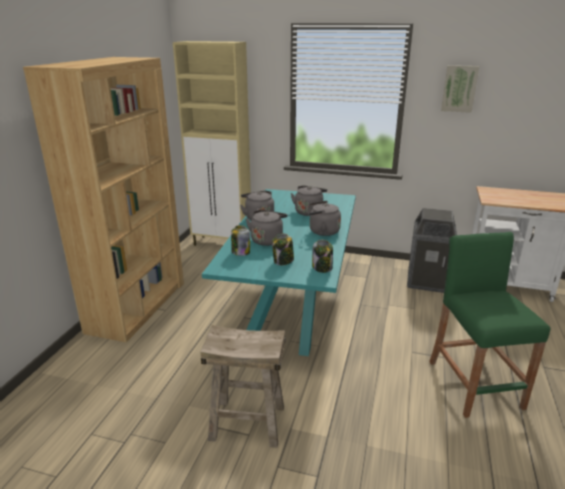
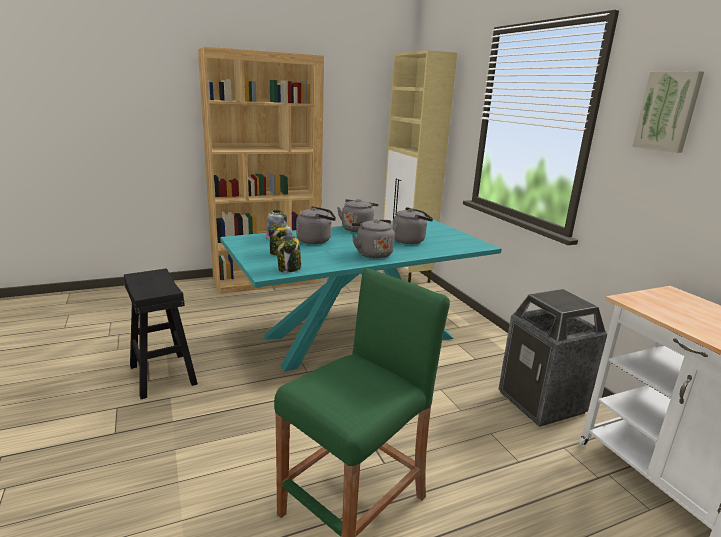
camera: 50 degrees right, 5 degrees down
beige stool [200,325,286,448] -> black stool [124,268,198,399]

